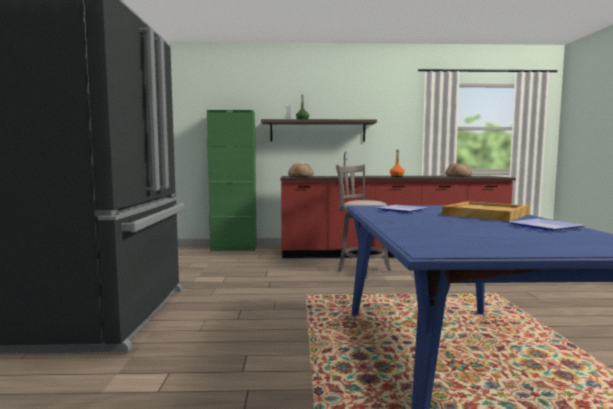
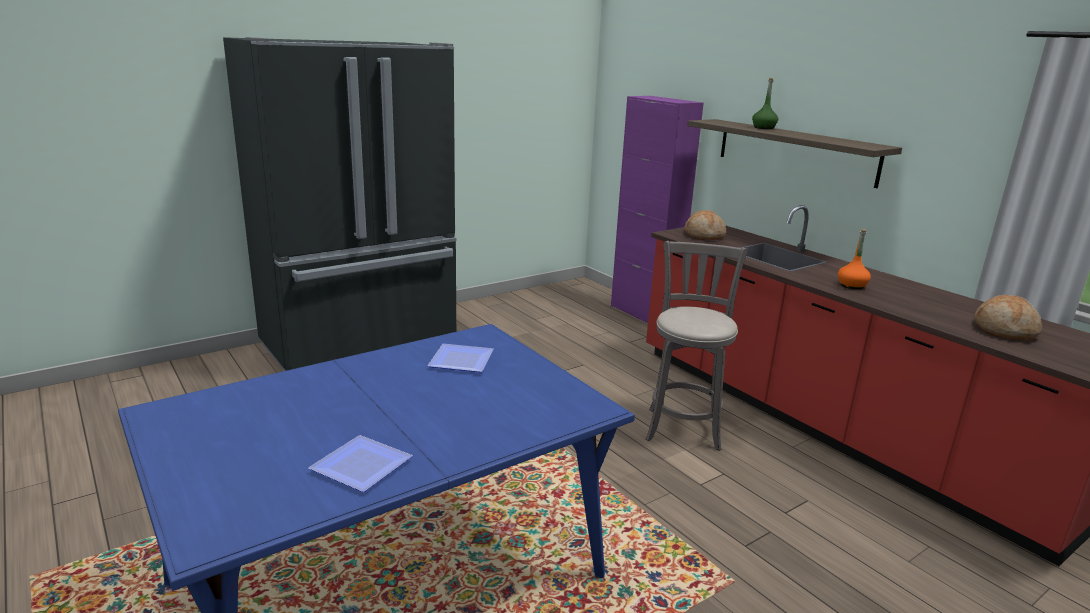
camera: 55 degrees right, 15 degrees up
green cabinet [207,110,257,252] -> purple cabinet [611,96,704,323]
beige tray [442,201,529,221] -> none

